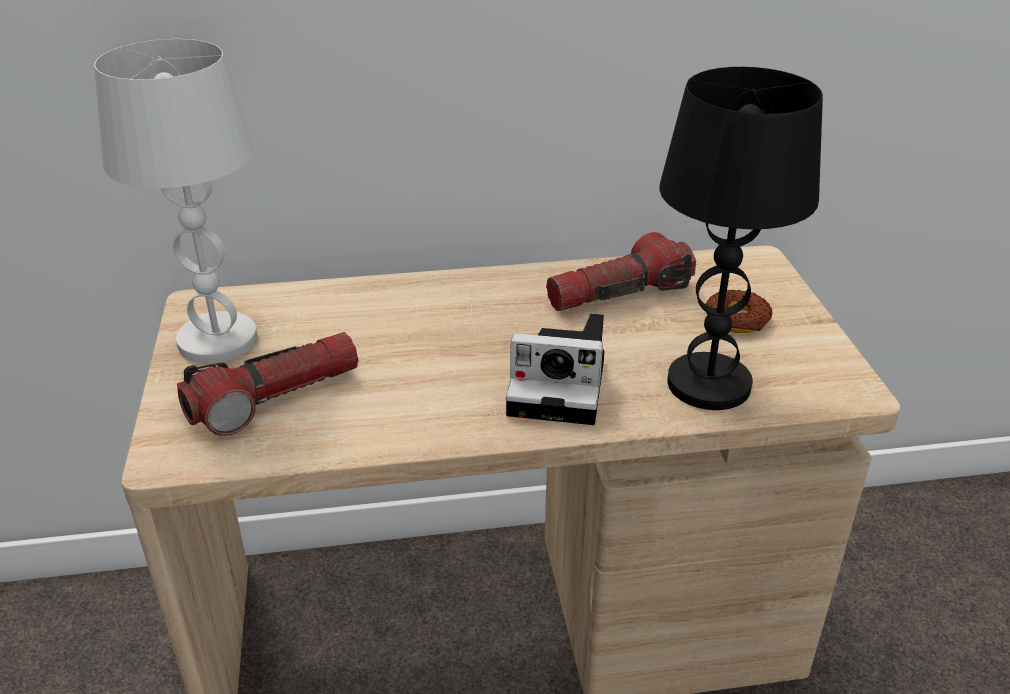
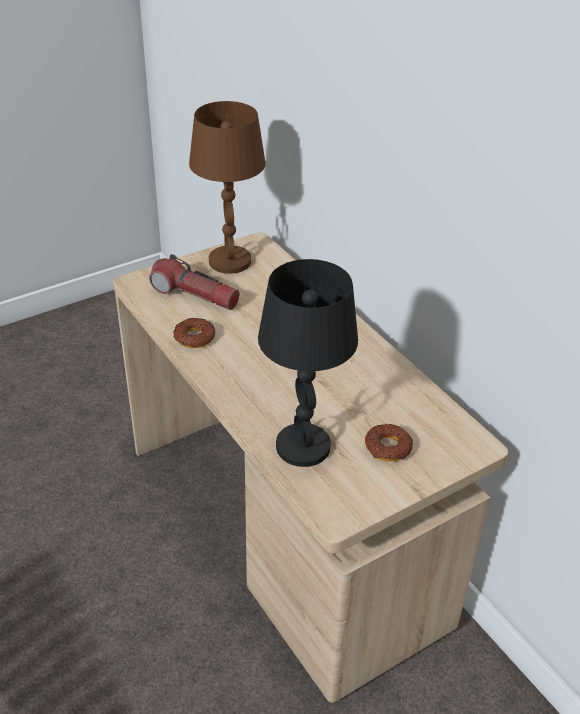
camera: 65 degrees right, 5 degrees up
white table lamp [94,39,257,363] -> brown table lamp [189,101,266,274]
camera [506,314,604,425] -> none
flashlight [546,232,696,311] -> none
none -> donut [173,318,215,348]

